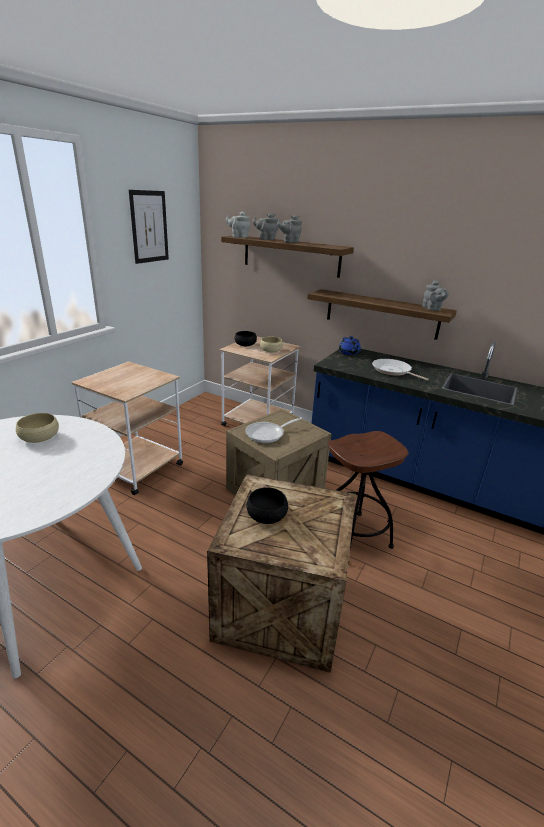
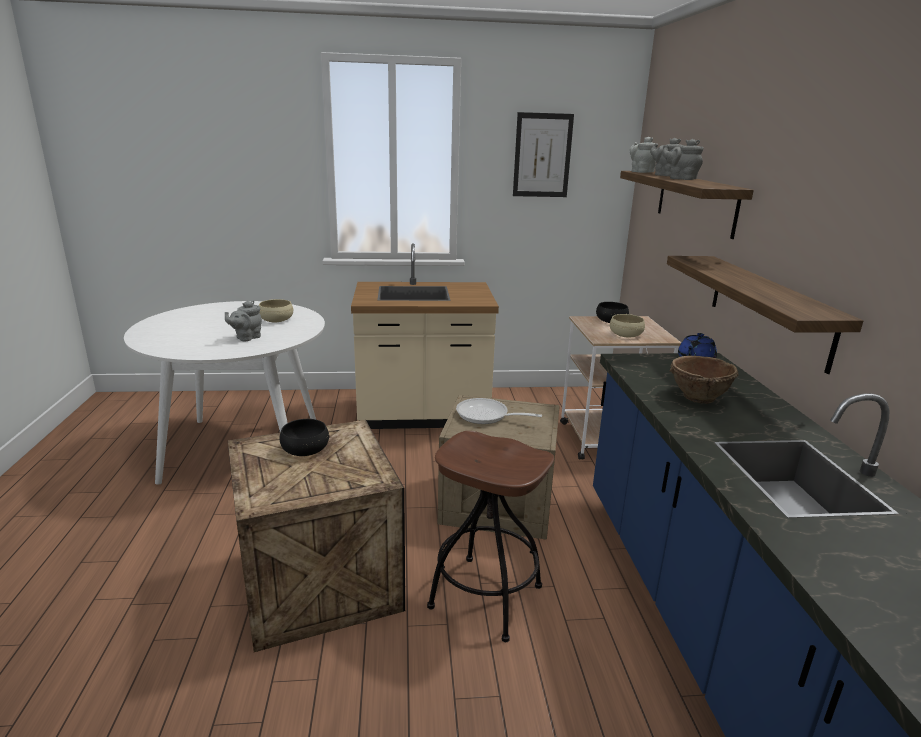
camera: 55 degrees right, 5 degrees down
beige cart [71,362,183,495] -> beige counter [351,243,499,429]
frying pan [372,359,429,380] -> brown bowl [669,356,739,404]
grey teapot [422,280,449,311] -> grey teapot moved to [225,300,262,341]

